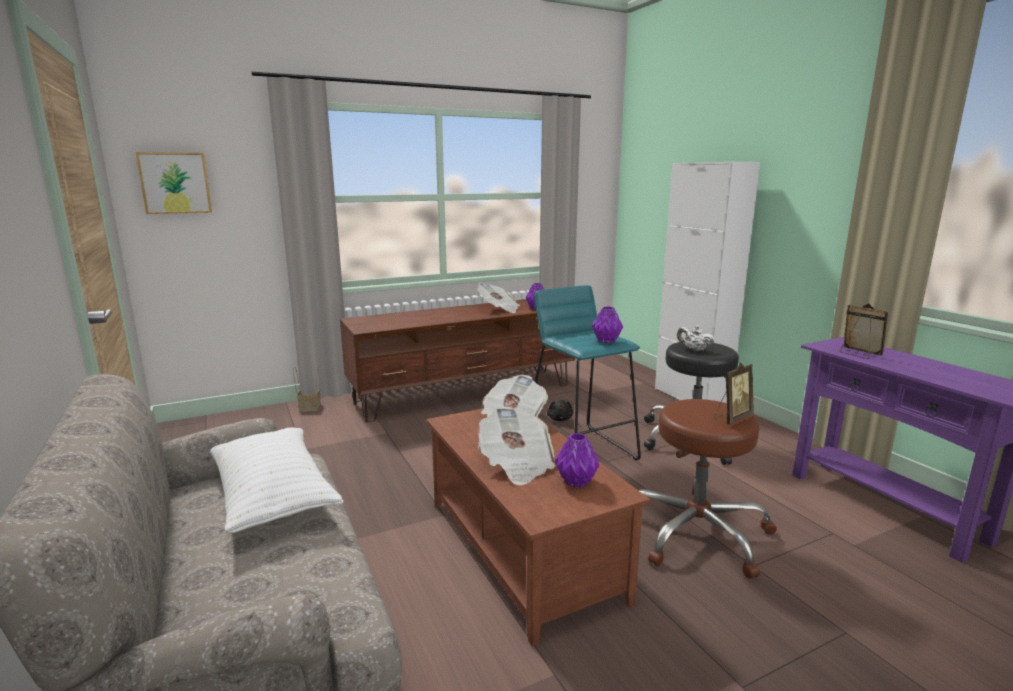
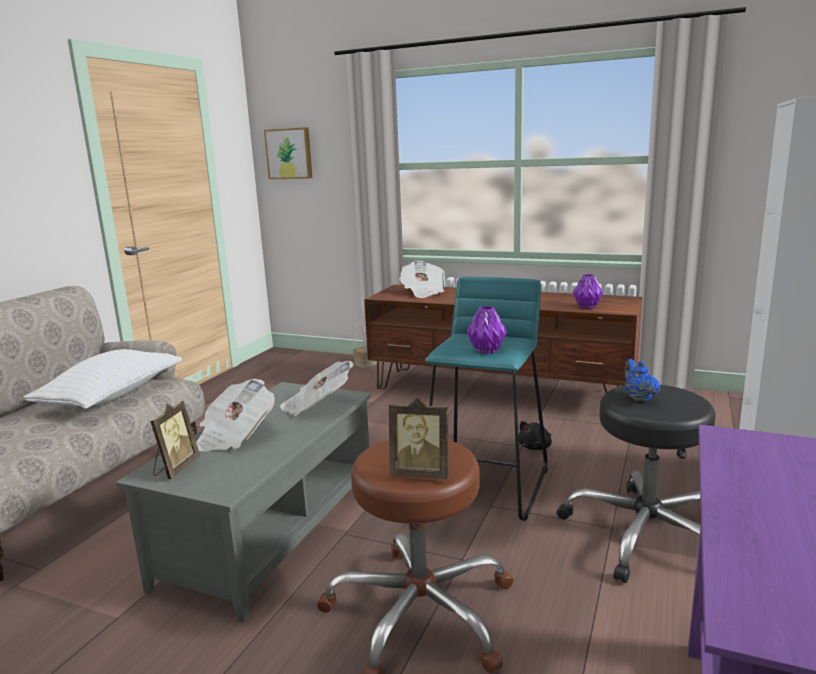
camera: 50 degrees right, 0 degrees up
brown coffee table [426,408,650,646] -> grey coffee table [116,382,371,623]
newspaper [477,283,520,313] -> newspaper moved to [399,261,445,298]
purple vase [555,433,599,488] -> none
white teapot [677,325,715,352] -> blue teapot [624,359,660,402]
picture frame [840,303,888,359] -> picture frame moved to [151,401,200,479]

